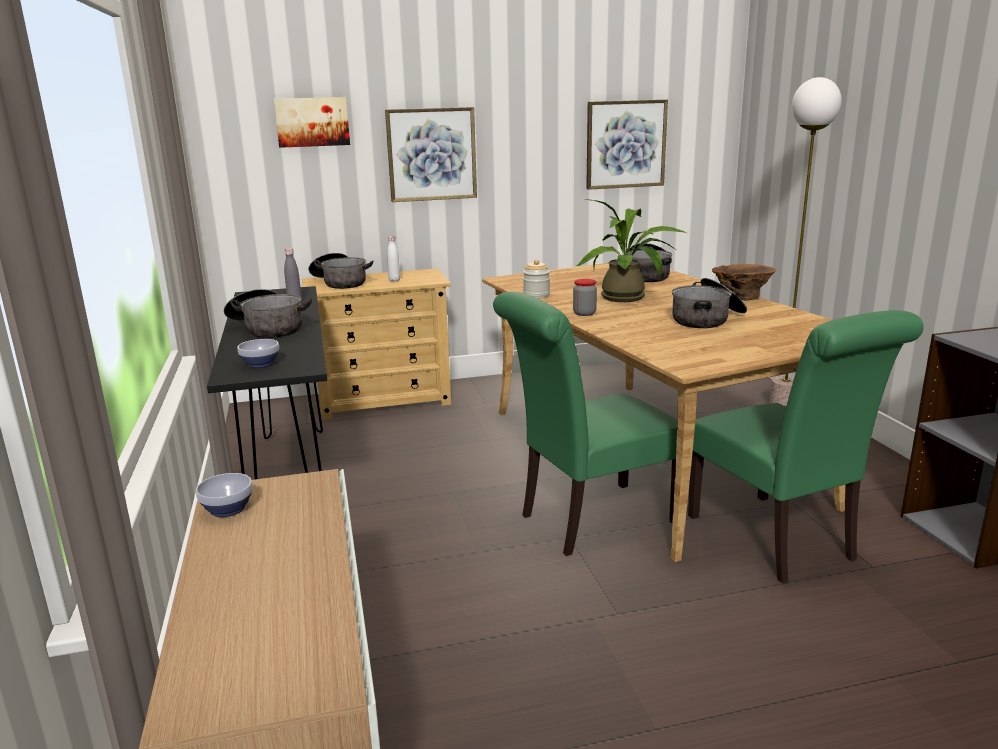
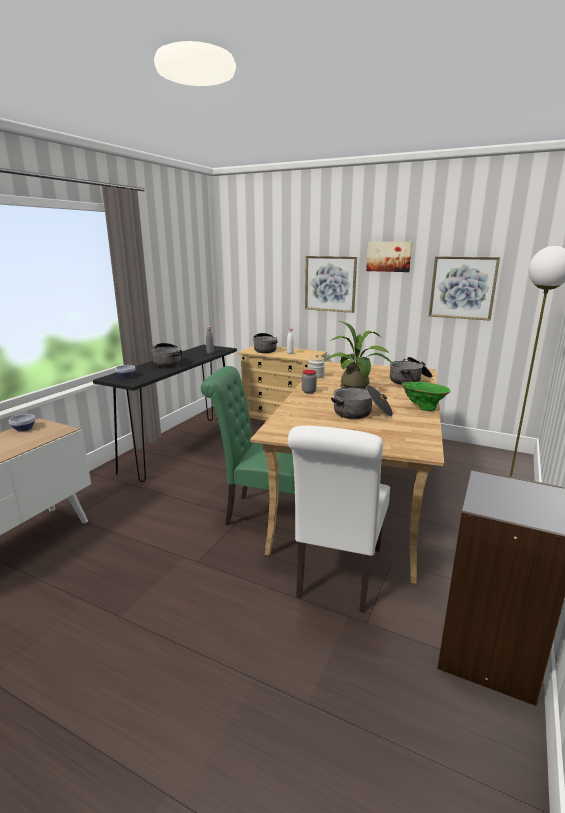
camera: 40 degrees right, 0 degrees up
picture [274,97,350,148] -> picture moved to [366,242,412,272]
green chair [688,310,924,583] -> white chair [288,426,390,613]
brown vase [712,264,776,300] -> green vase [401,381,451,411]

